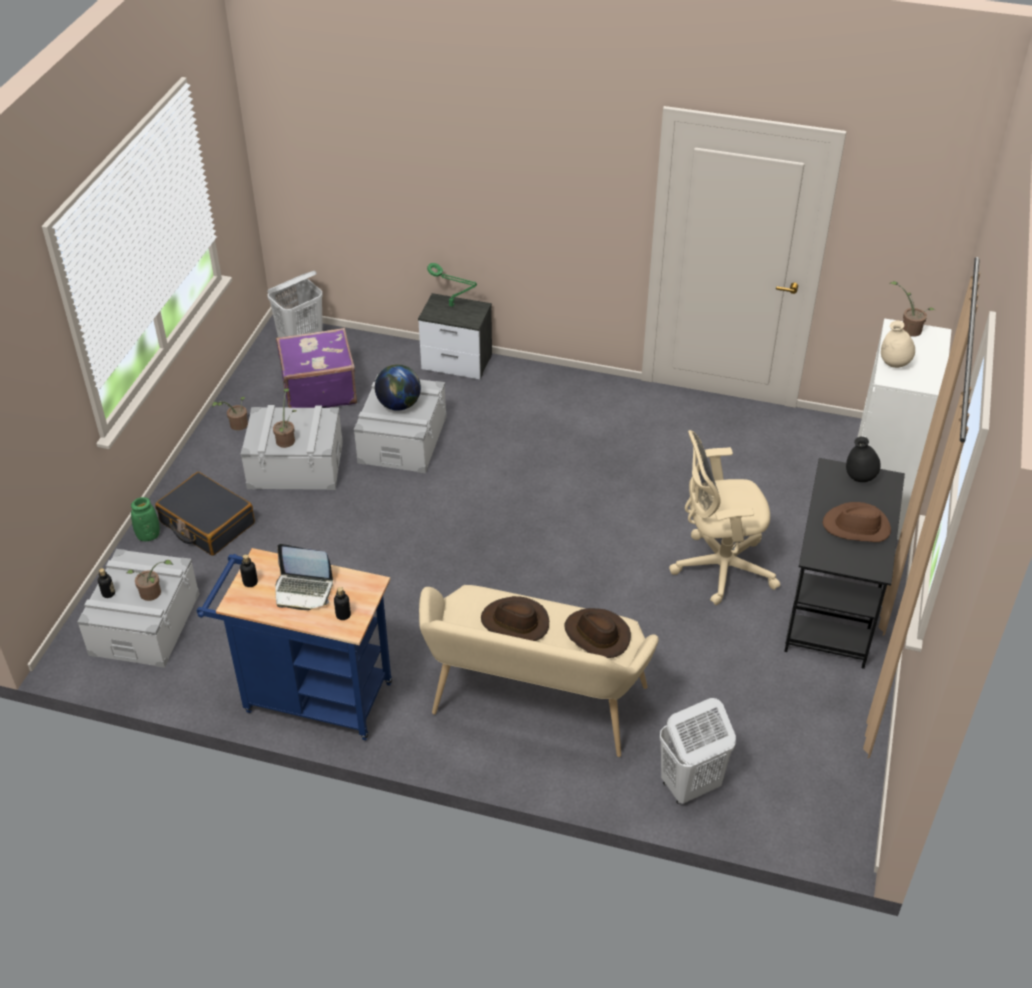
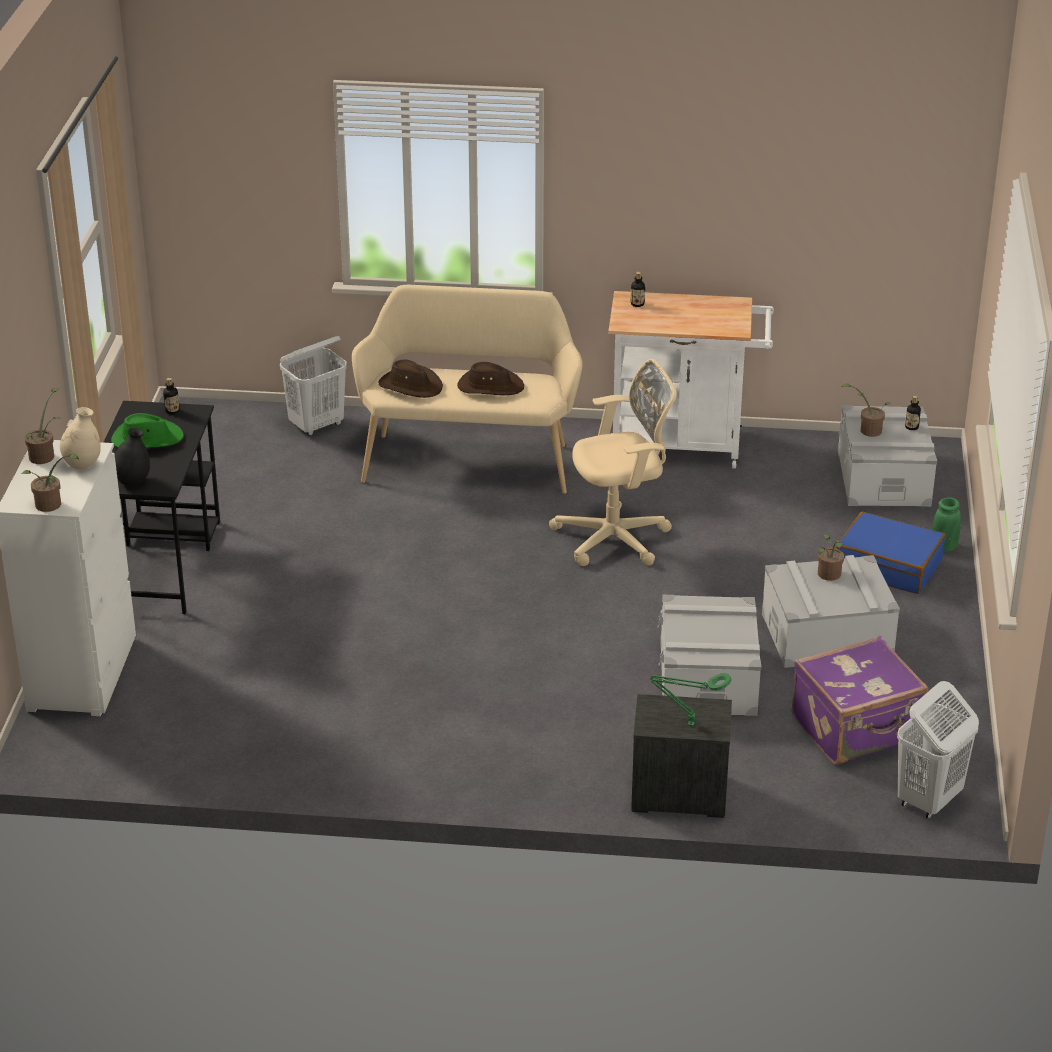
camera: 170 degrees right, 10 degrees down
black suitcase [155,472,255,556] -> blue suitcase [836,512,946,594]
blue cart [197,548,392,740] -> white cart [608,291,774,469]
potted plant [212,397,248,431] -> potted plant moved to [25,388,61,464]
bottle [240,554,258,587] -> bottle moved to [163,378,179,414]
laptop [275,544,333,610] -> none
globe [375,364,421,411] -> none
beige office chair [669,430,780,605] -> beige office chair moved to [549,359,677,566]
brown hat [823,502,891,542] -> green hat [111,413,184,447]

